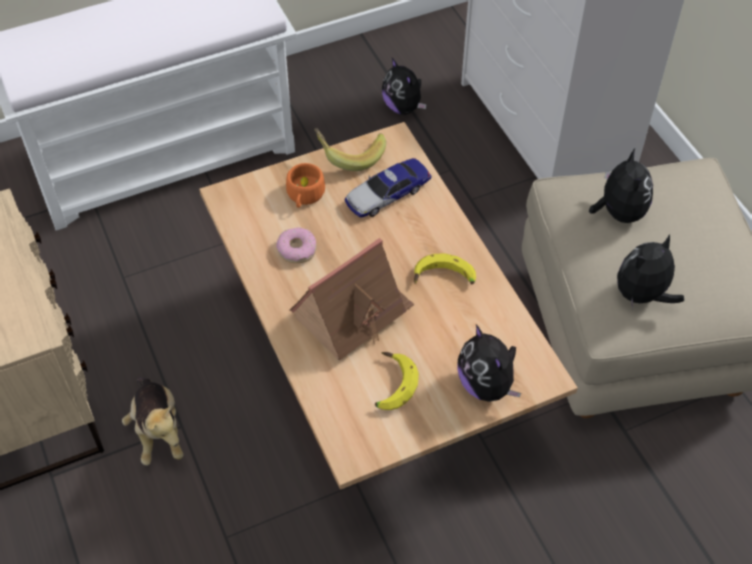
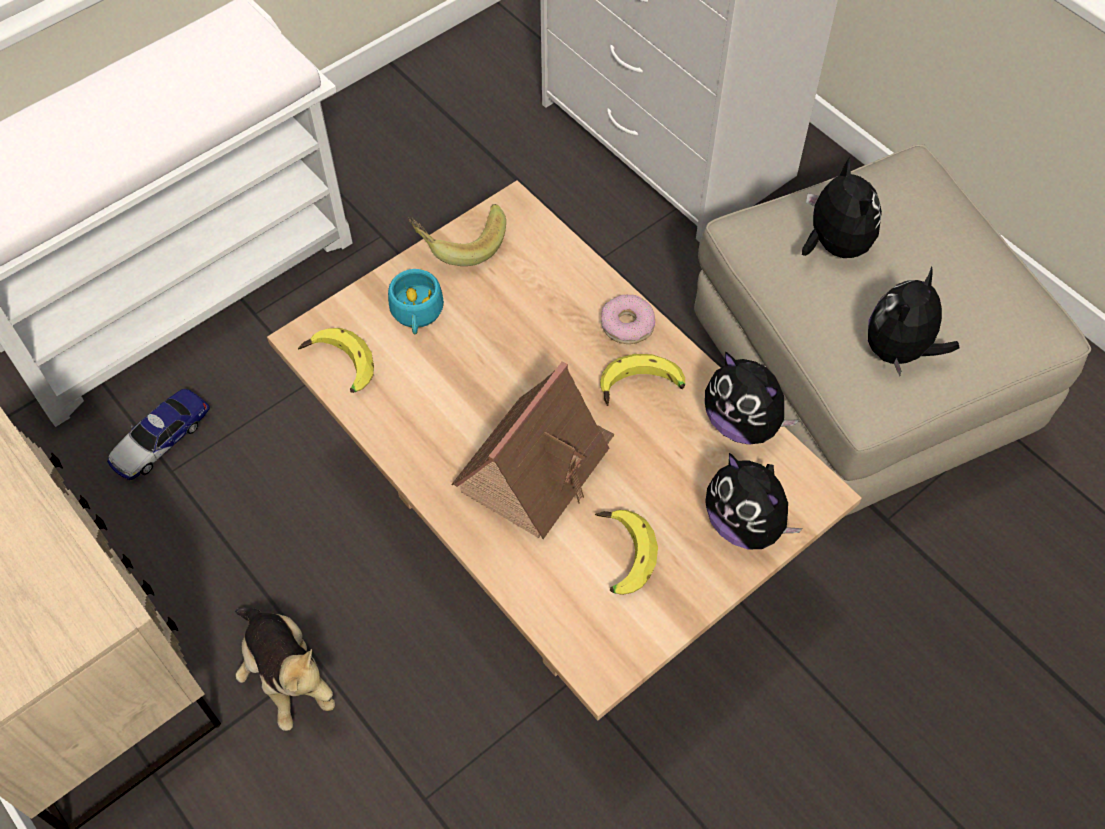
camera: 15 degrees left, 5 degrees up
donut [276,228,317,263] -> donut moved to [601,294,655,344]
orange cup [286,163,325,208] -> turquoise cup [388,269,444,334]
toy car [345,158,432,217] -> toy car moved to [107,389,210,480]
plush toy [382,58,427,115] -> plush toy moved to [705,351,799,445]
none -> banana [298,328,374,393]

